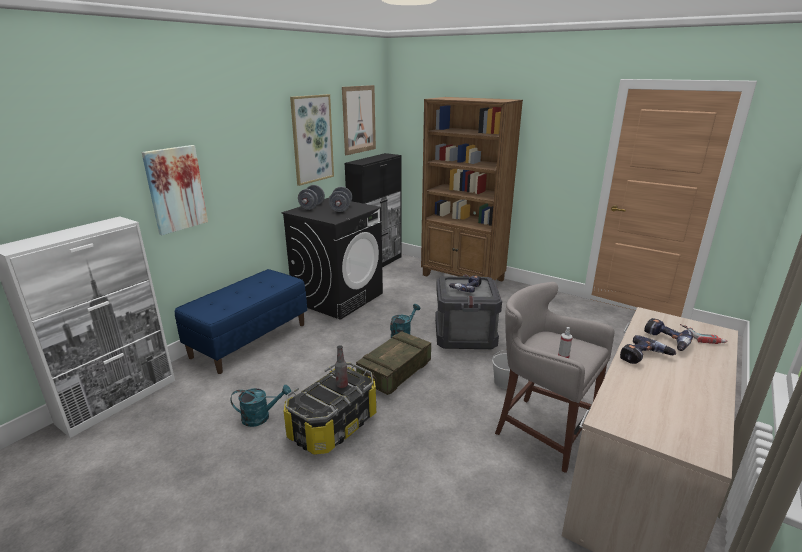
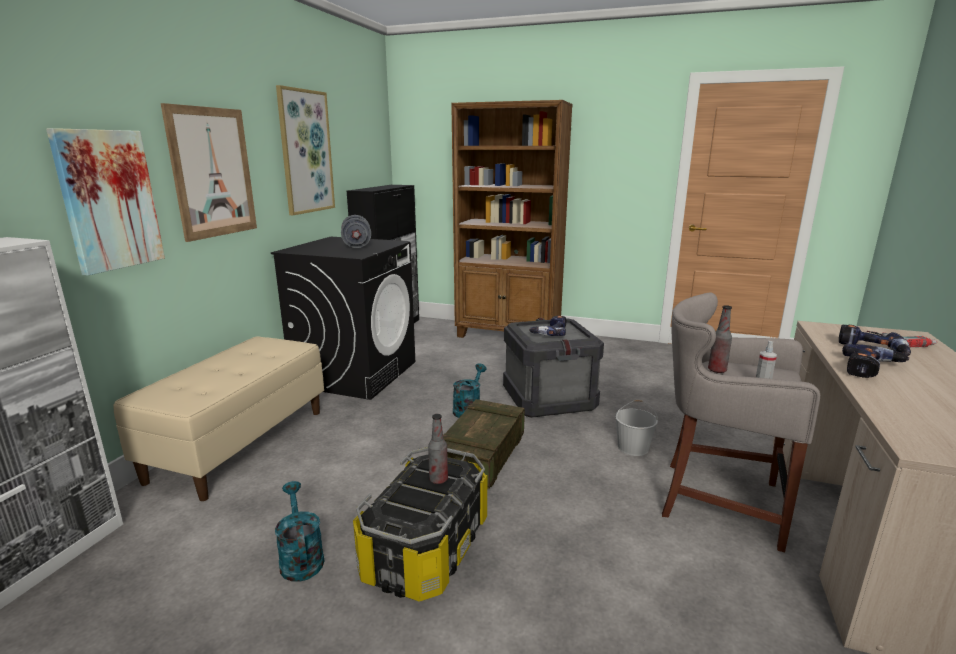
camera: 15 degrees left, 5 degrees down
blue bench [175,269,307,374] -> beige bench [113,336,324,501]
turquoise watering can [230,385,291,427] -> turquoise watering can turned 90 degrees counterclockwise [275,481,324,582]
grey dumbbell [298,185,325,210] -> none
picture [342,85,376,155] -> picture moved to [161,103,257,242]
none -> bottle [708,305,732,373]

